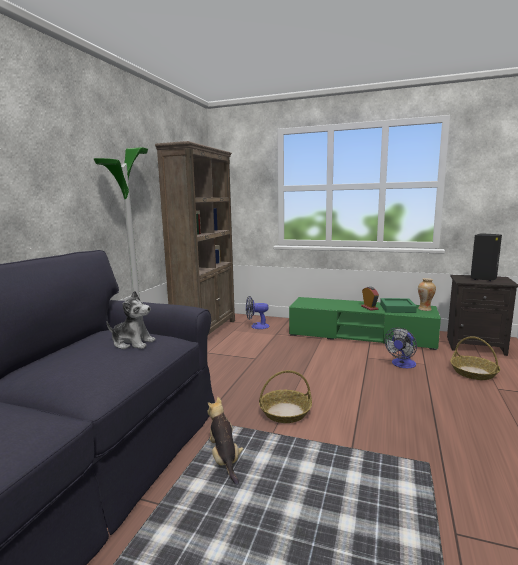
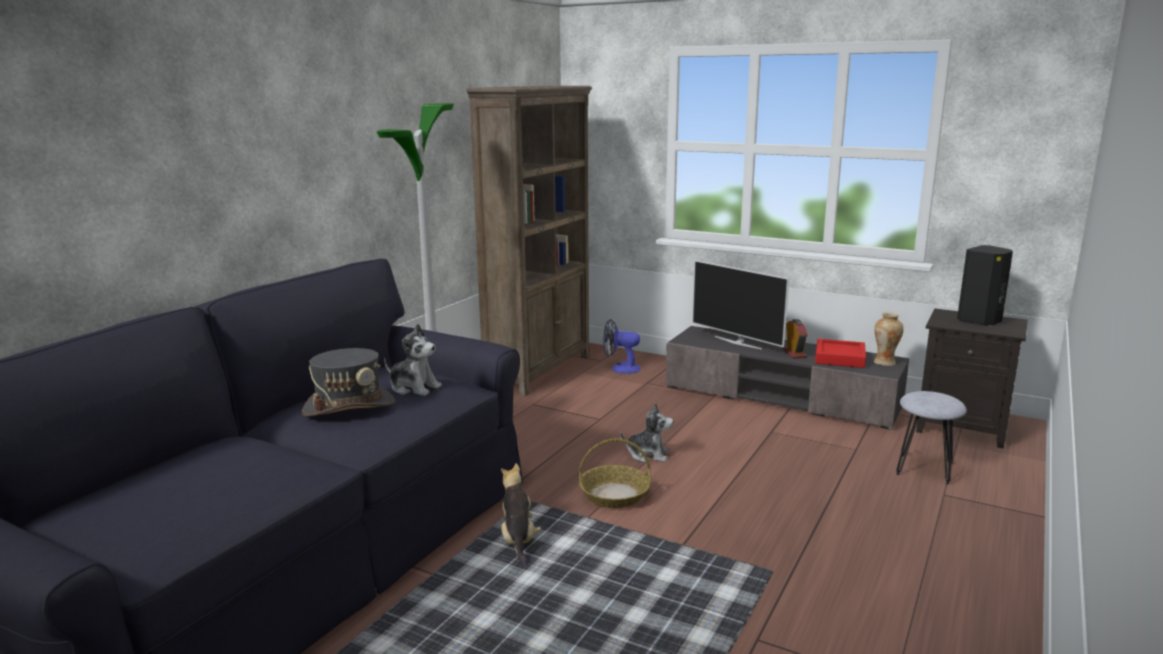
camera: 10 degrees right, 5 degrees up
green tv stand [289,297,441,350] -> grey tv stand [666,326,909,430]
green tray [380,298,417,313] -> red tray [815,339,866,368]
fan [384,327,417,368] -> none
basket [450,336,500,380] -> grey stool [896,391,967,485]
none -> grey hat [302,348,395,416]
none -> plush toy [620,403,673,463]
none -> television [692,260,789,350]

